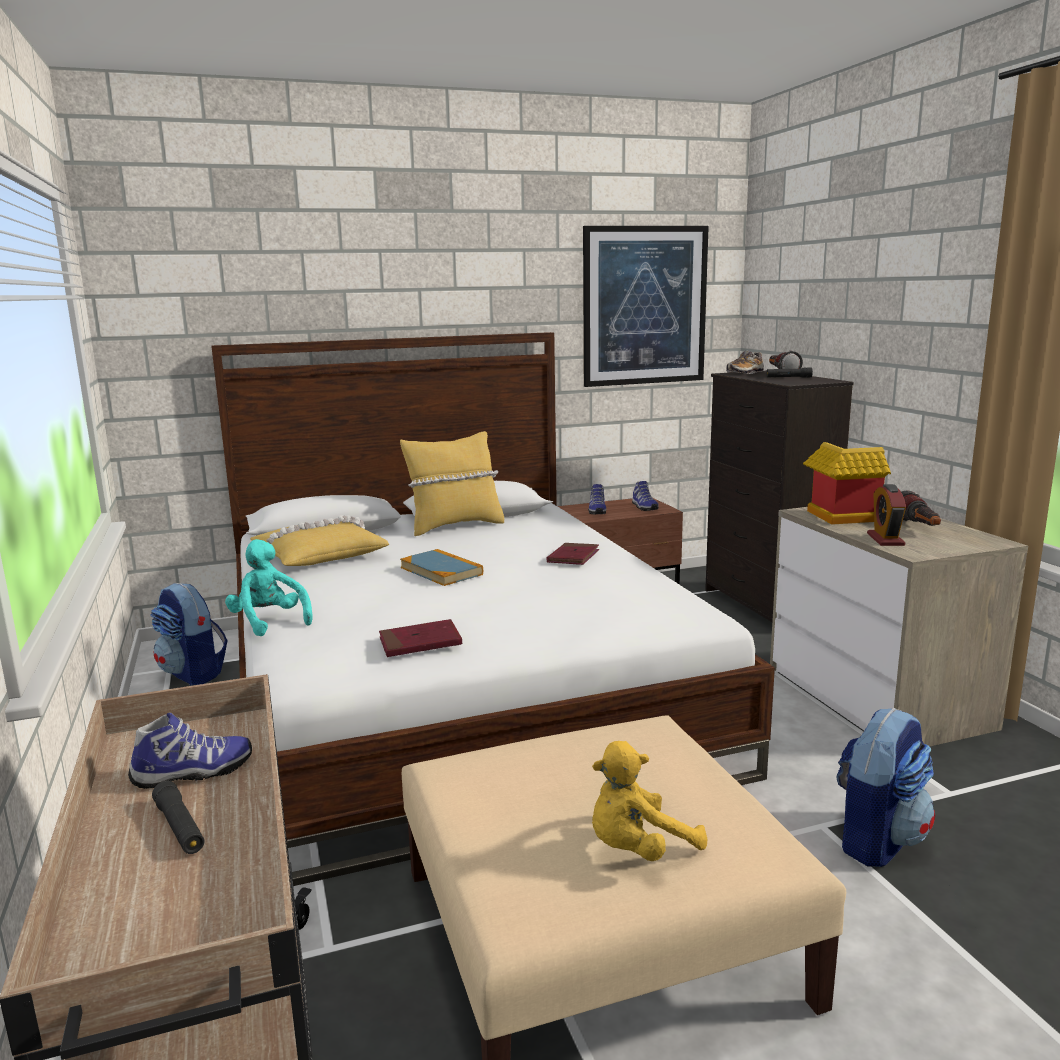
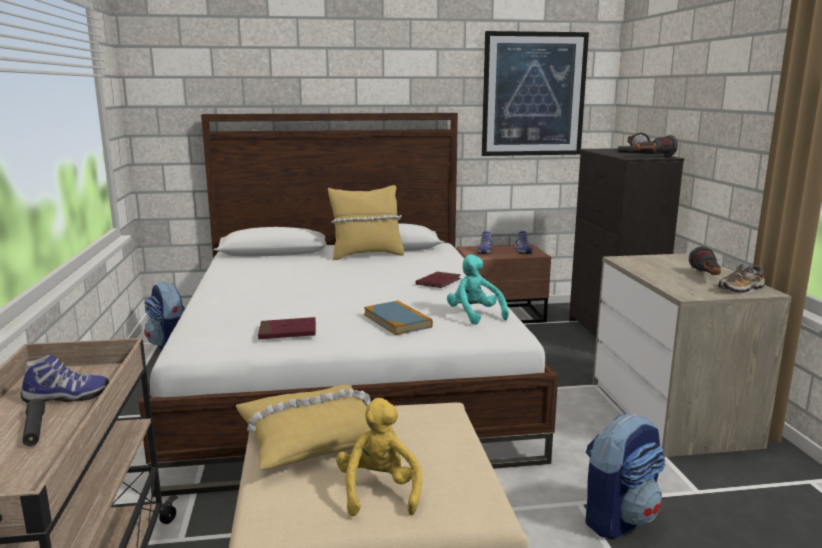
camera: 10 degrees right, 0 degrees up
turquoise plush toy [225,539,313,636] -> turquoise plush toy moved to [447,254,509,325]
yellow pillow [250,515,389,566] -> yellow pillow moved to [236,385,397,470]
book [400,549,483,586] -> book moved to [364,301,433,335]
yellow plush toy [592,741,707,861] -> yellow plush toy turned 105 degrees clockwise [336,398,422,516]
shoe [726,350,764,374] -> shoe moved to [718,264,765,293]
toy house [803,442,891,525] -> none
alarm clock [867,484,906,546] -> none
none -> flashlight [634,135,678,156]

